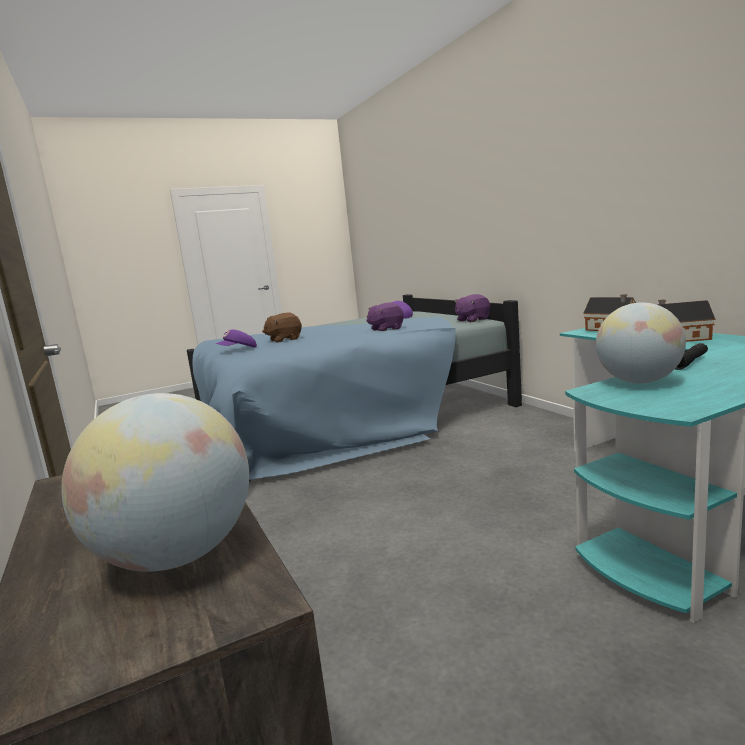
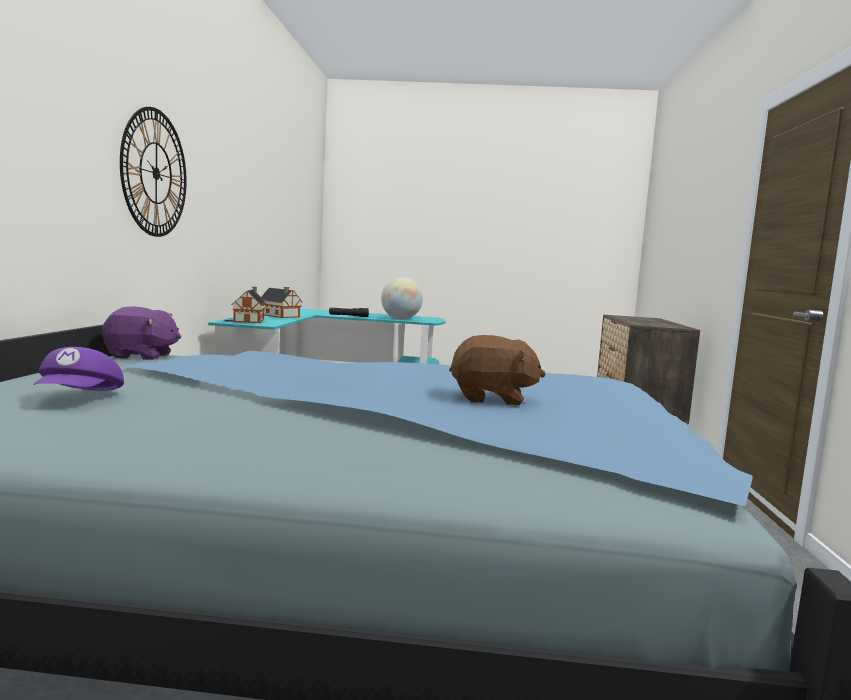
camera: 150 degrees left, 5 degrees down
globe [61,393,249,572] -> none
purple cap [216,330,257,348] -> none
purple plush toy [366,302,404,331] -> none
none -> wall clock [120,107,187,237]

